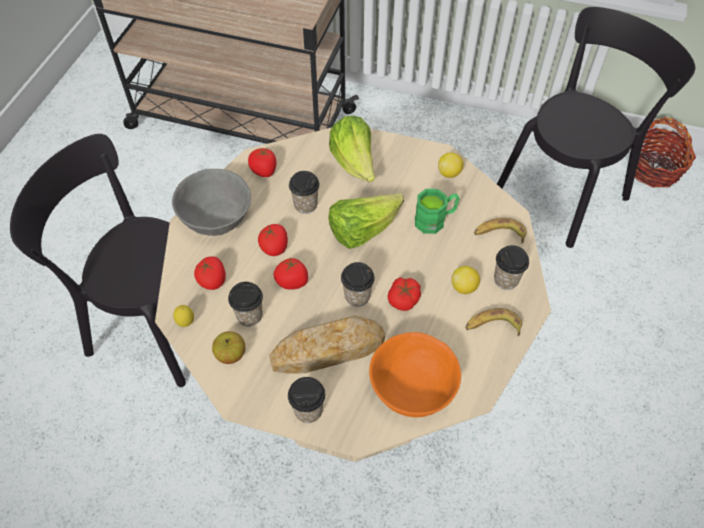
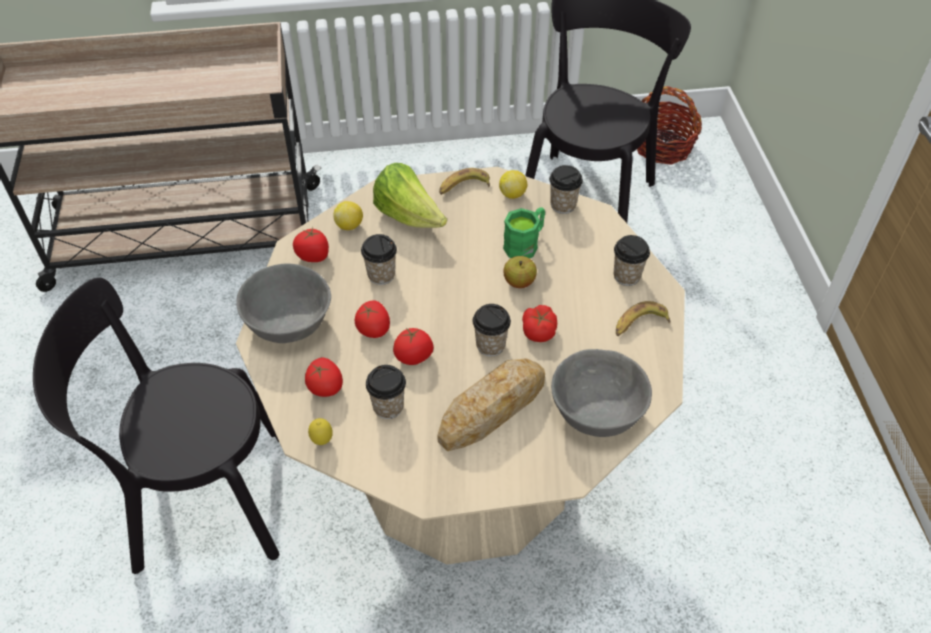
camera: 25 degrees left, 5 degrees down
apple [212,331,245,364] -> apple moved to [503,256,537,288]
cup [288,377,325,423] -> cup moved to [549,165,583,214]
lettuce [328,193,404,249] -> none
orange bowl [369,332,461,417] -> grey bowl [551,349,652,437]
lemon [451,266,480,294] -> lemon moved to [333,201,363,230]
banana [474,218,527,243] -> banana moved to [439,168,490,195]

